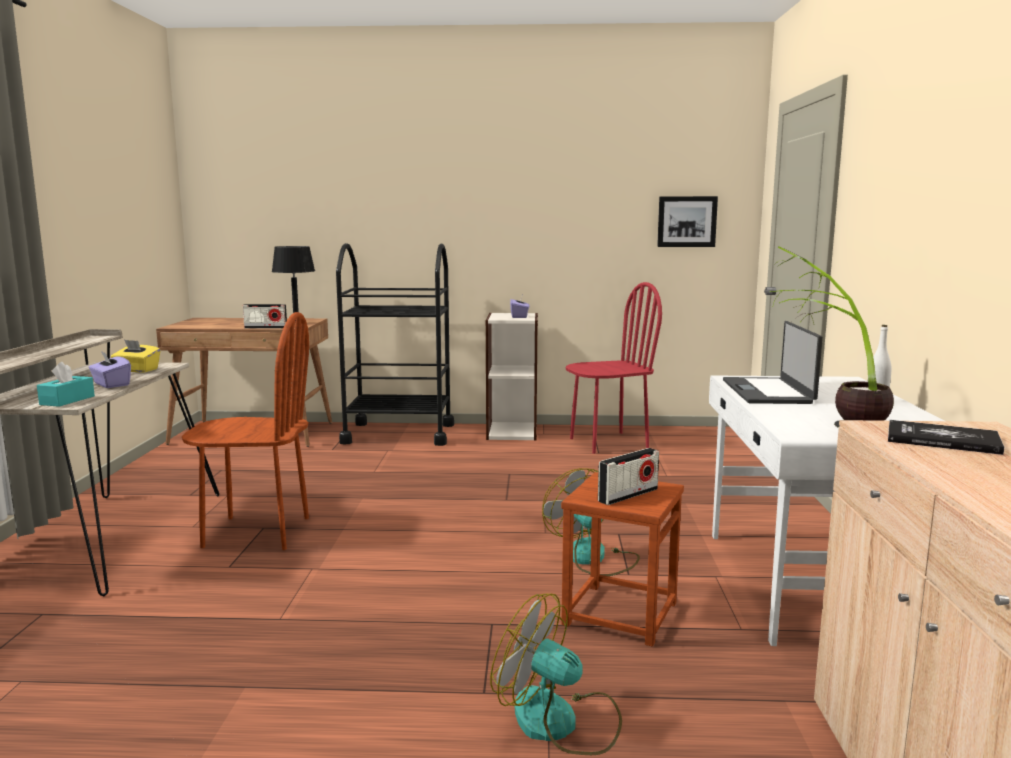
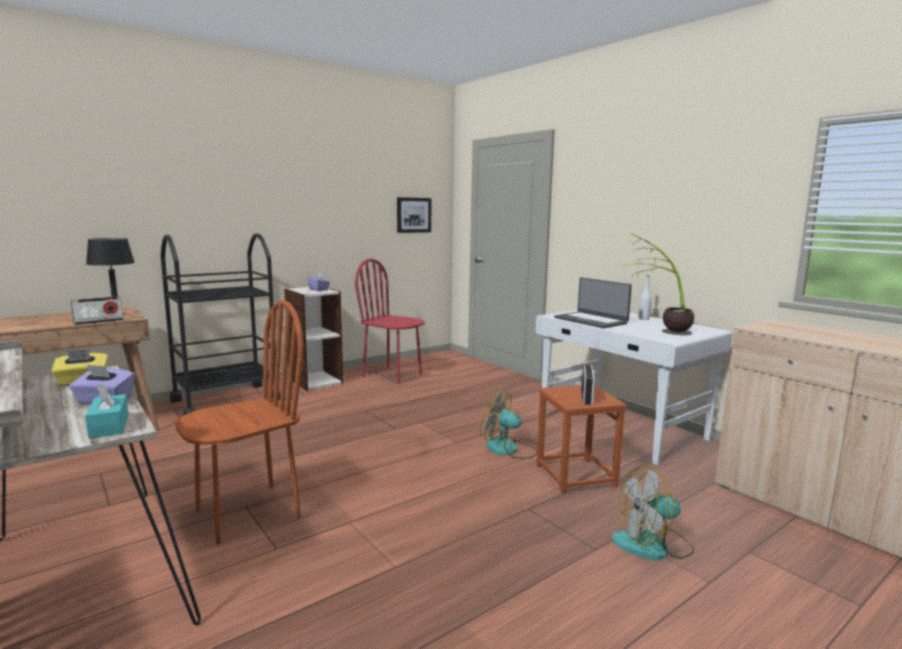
camera: 40 degrees left, 0 degrees up
red chair [566,282,662,454] -> red chair turned 90 degrees counterclockwise [355,258,425,384]
book [888,420,1004,455] -> none

